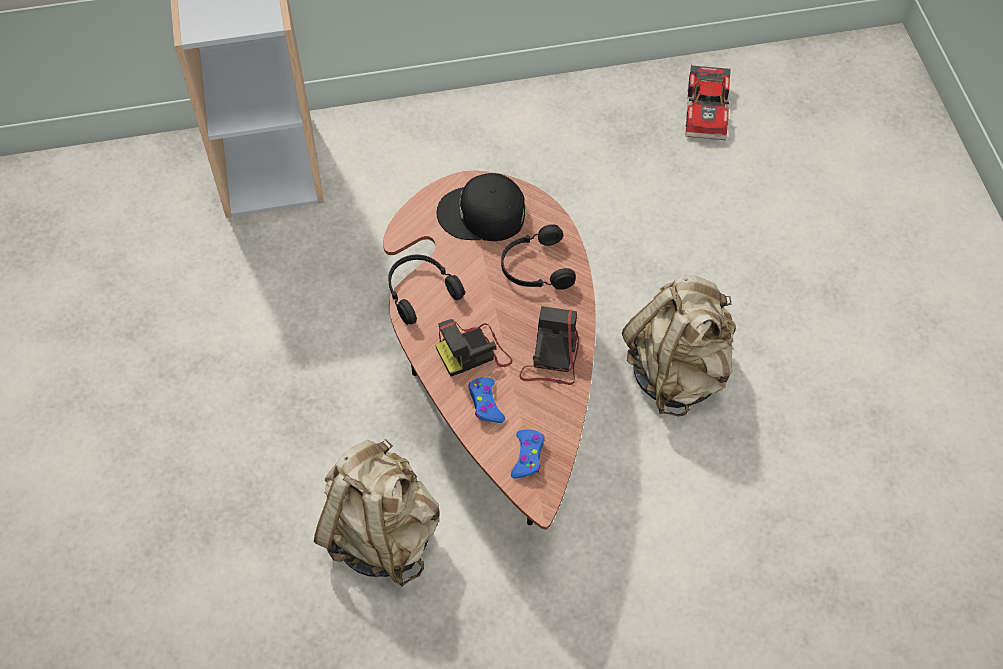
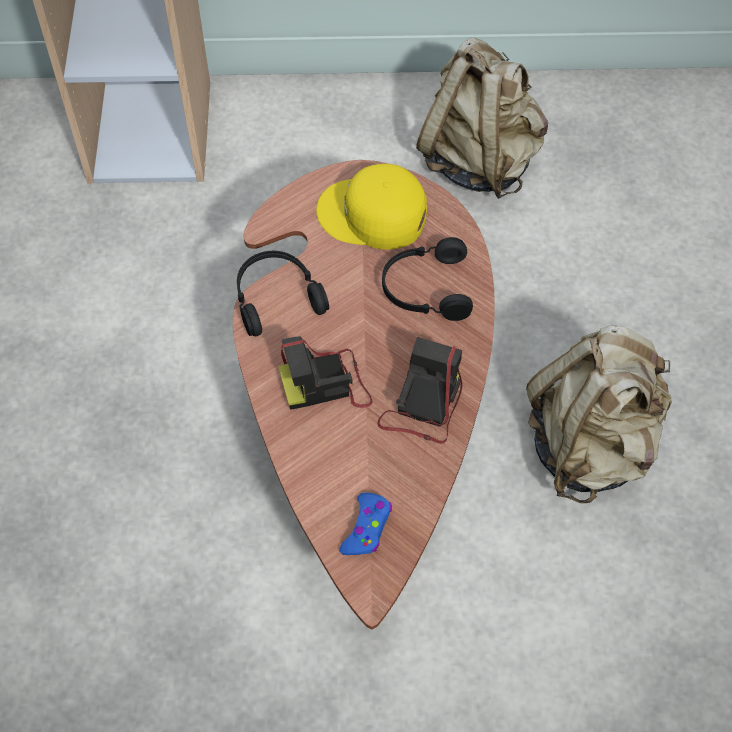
camera: 10 degrees right, 0 degrees up
beige backpack [314,439,439,587] -> beige backpack moved to [416,38,548,199]
black cap [437,173,525,241] -> yellow cap [316,164,427,250]
blue game controller [468,377,505,423] -> none
toy car [685,65,731,140] -> none

